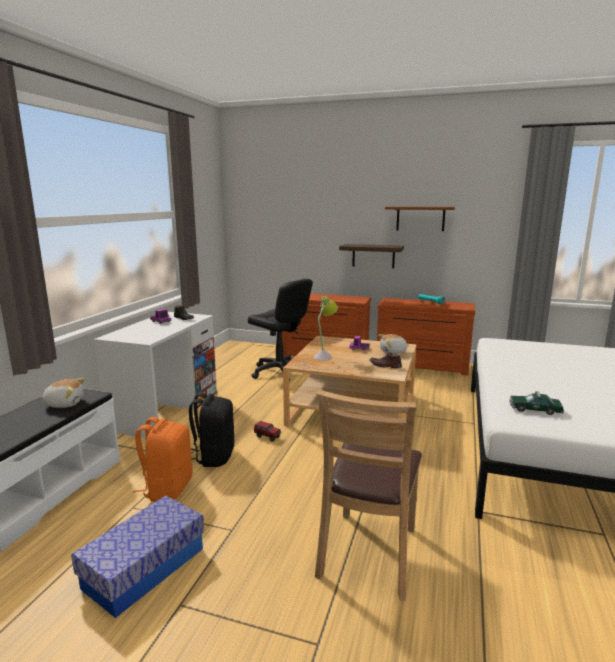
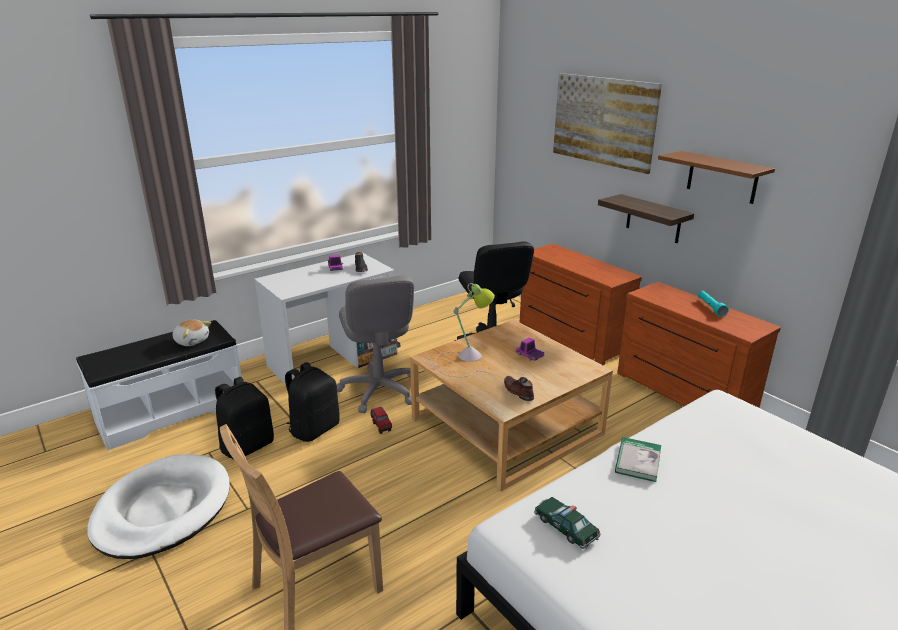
camera: 35 degrees right, 10 degrees up
storage box [71,496,204,618] -> white dog bed [87,454,230,559]
orange backpack [133,417,192,502] -> black backpack [215,377,274,459]
plush toy [378,334,410,354] -> none
none -> grey office chair [336,275,414,413]
none -> picture [553,73,662,174]
none -> book [615,437,661,482]

